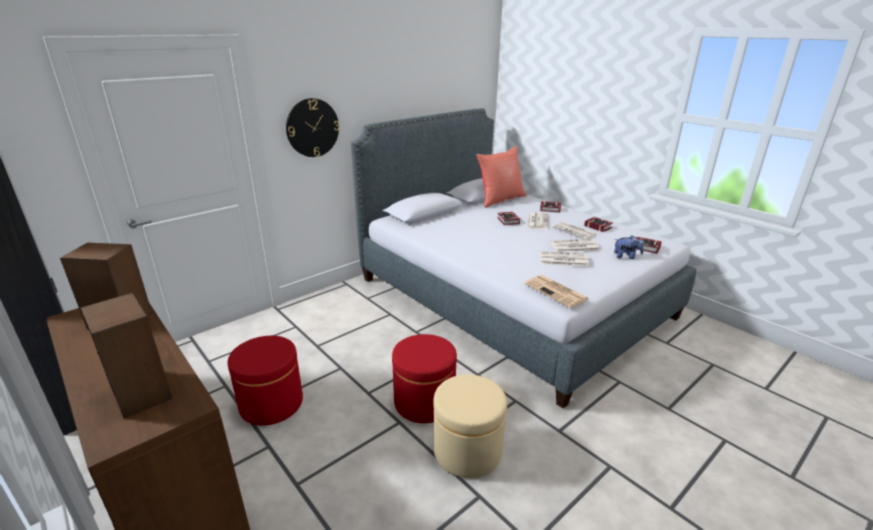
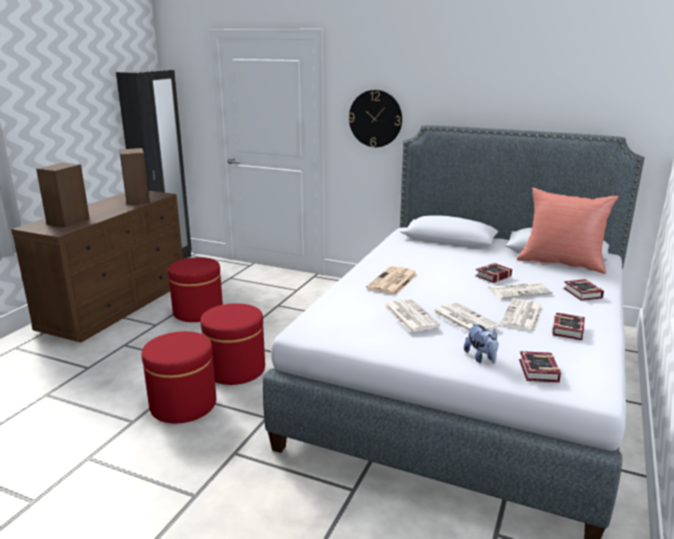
camera: 65 degrees right, 5 degrees down
beige ottoman [433,375,507,478] -> red ottoman [141,331,216,423]
newspaper [524,275,588,308] -> newspaper moved to [366,266,418,295]

